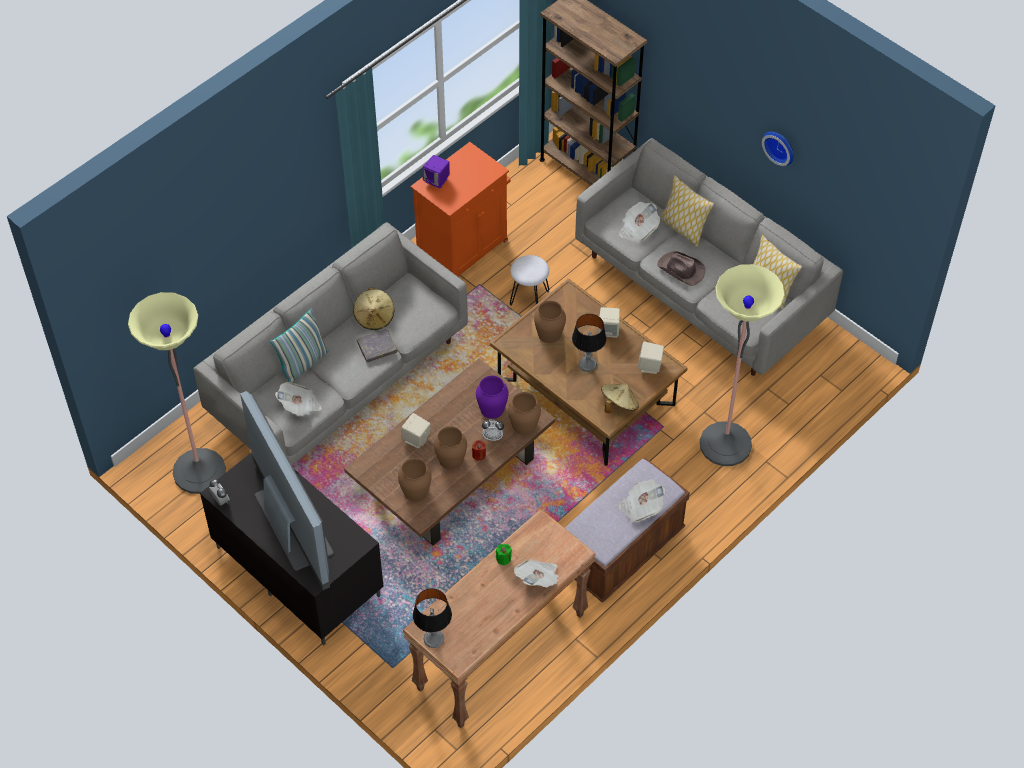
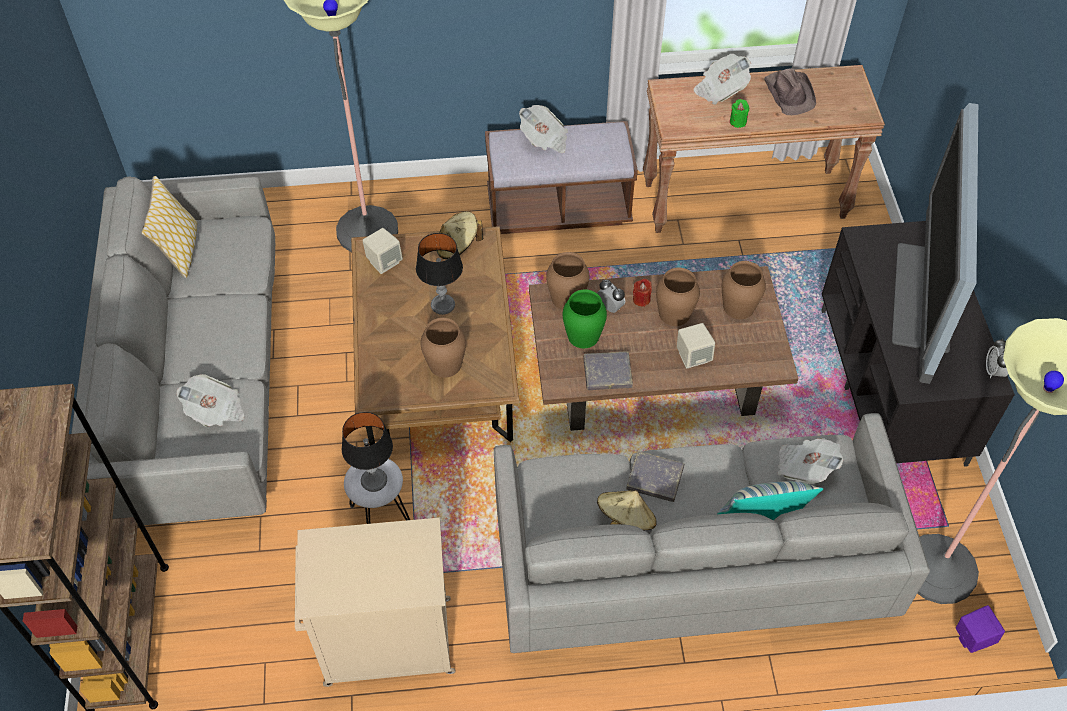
camera: 140 degrees left, 0 degrees up
orange cabinet [410,142,511,276] -> beige cabinet [295,517,456,687]
table lamp [413,588,452,648] -> table lamp moved to [342,412,393,492]
purple speaker [423,155,450,188] -> purple speaker moved to [956,605,1005,653]
purple vase [476,376,508,419] -> green vase [563,289,607,348]
beige speaker [598,307,620,338] -> none
brown hat [657,251,705,286] -> brown hat moved to [764,69,816,115]
pillow [660,175,715,248] -> none
wall clock [762,132,794,166] -> none
none -> grey book [583,351,633,390]

